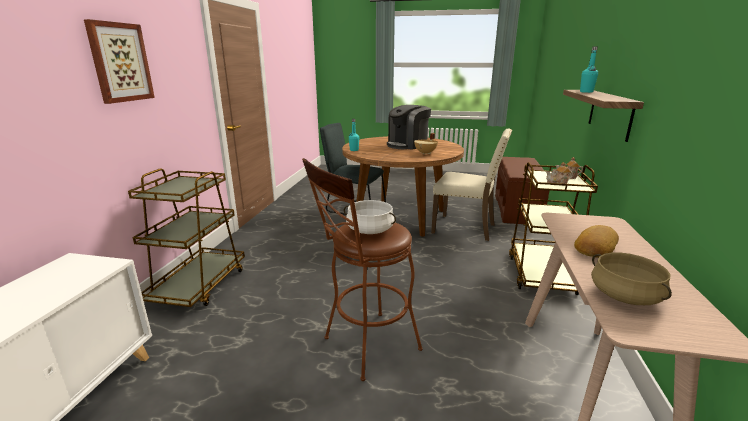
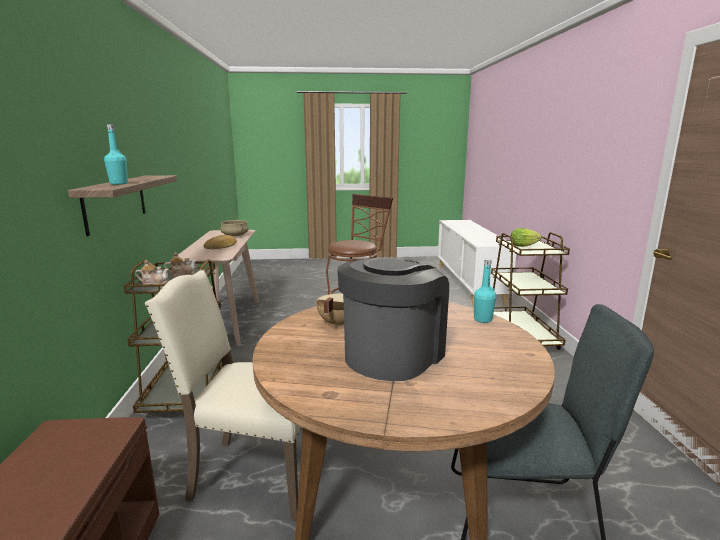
camera: 165 degrees right, 5 degrees down
picture [84,19,155,104] -> none
white cooking pot [344,200,396,234] -> none
none -> lettuce [510,228,542,247]

